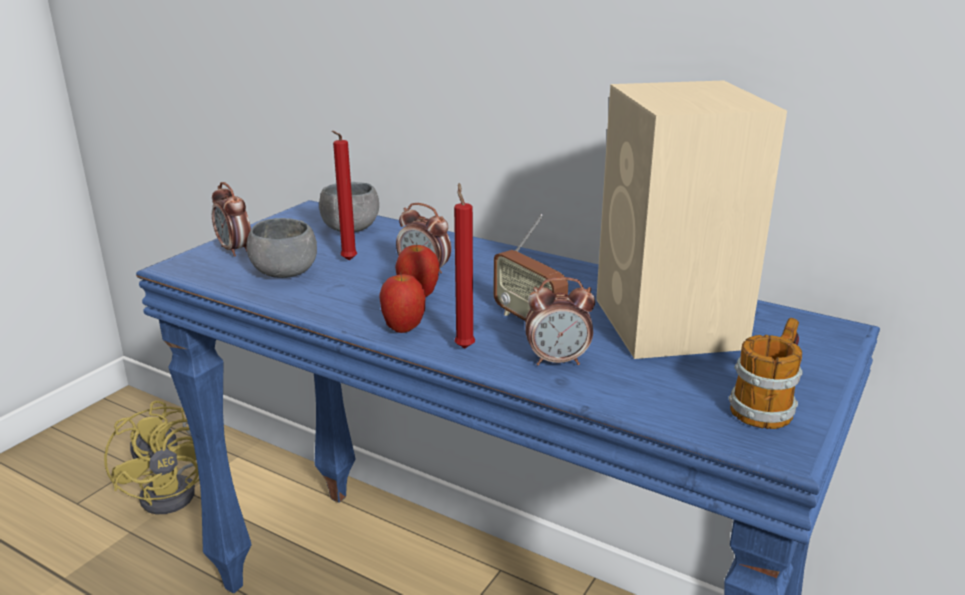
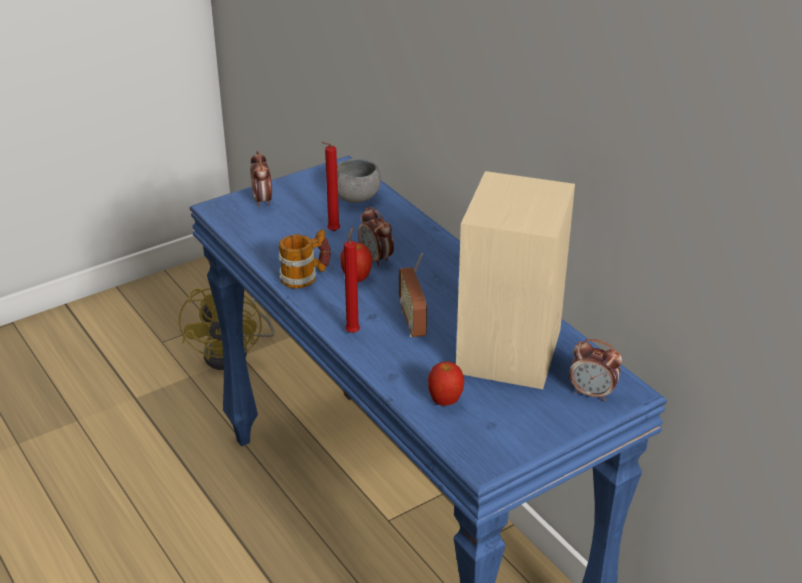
camera: 25 degrees right, 10 degrees up
grey bowl [247,218,317,278] -> none
apple [379,272,425,333] -> apple moved to [428,361,464,406]
alarm clock [525,277,595,366] -> alarm clock moved to [569,339,622,401]
mug [728,318,803,429] -> mug moved to [279,229,331,289]

